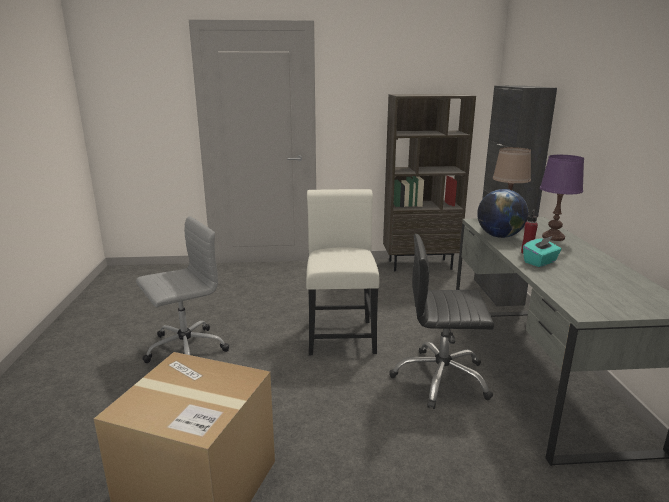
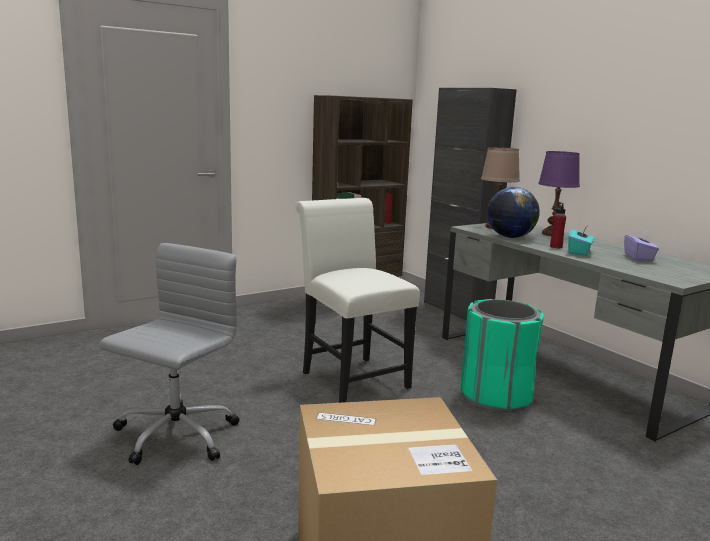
camera: 30 degrees left, 5 degrees down
black office chair [389,234,494,409] -> green trash can [461,299,544,411]
none -> purple tissue box [624,230,659,261]

